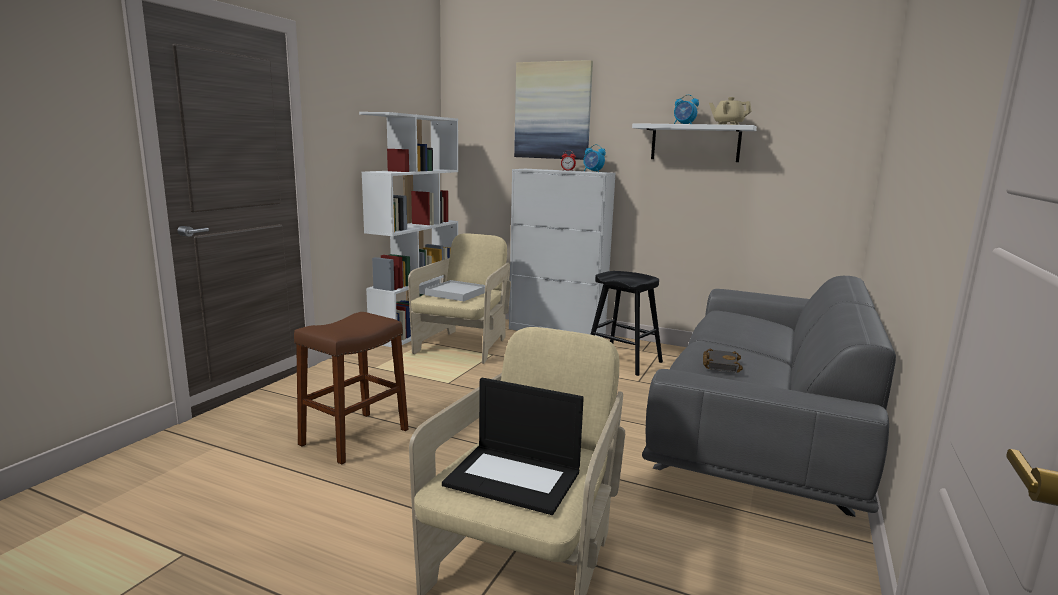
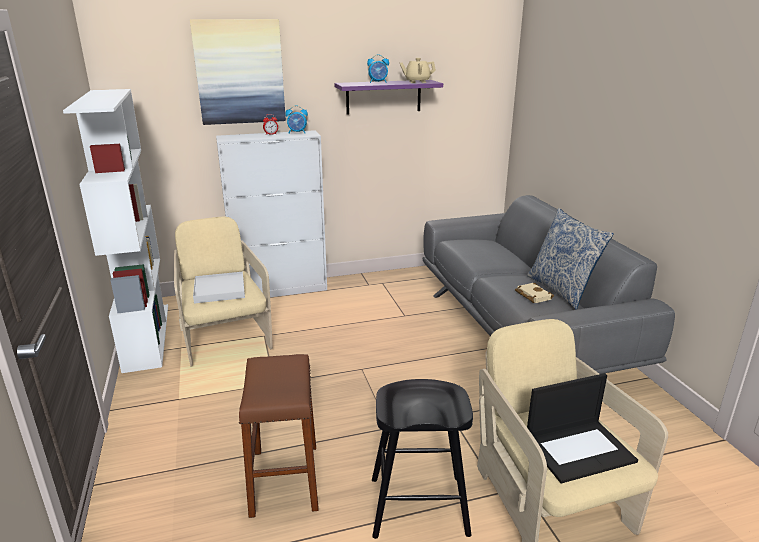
camera: 40 degrees left, 10 degrees up
black stool [590,271,663,376] -> black stool moved to [372,379,473,539]
white shelf [632,123,757,162] -> purple shelf [334,80,443,115]
black book [703,349,743,373] -> beige book [515,283,554,303]
none -> pillow [527,208,614,310]

